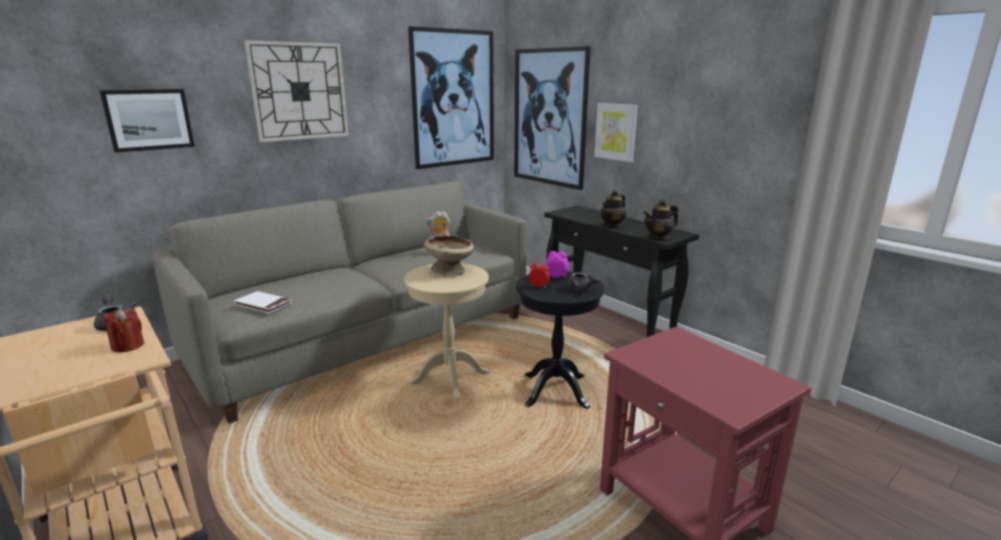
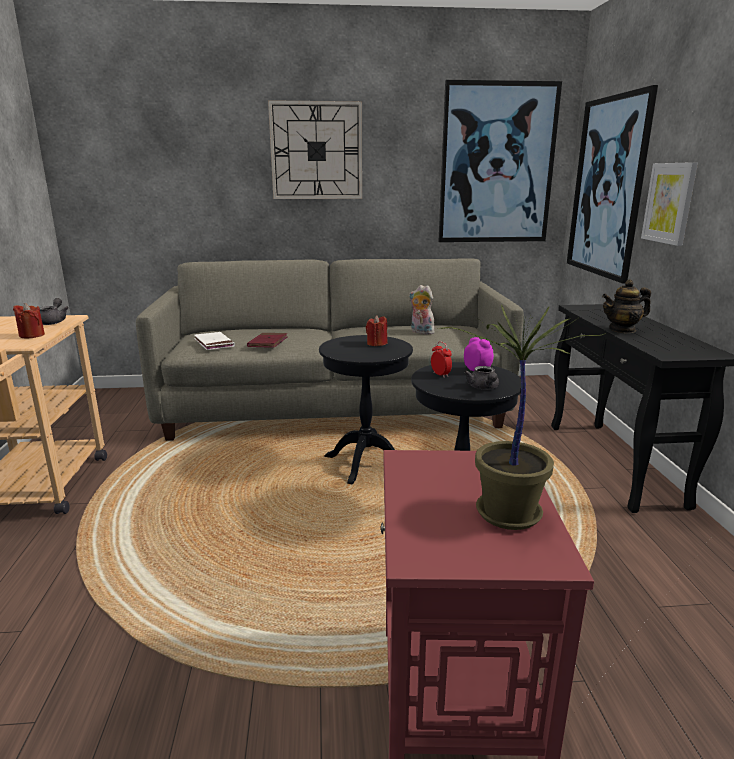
camera: 35 degrees right, 0 degrees up
picture [100,89,195,153] -> none
beige side table [404,263,490,400] -> black side table [319,335,413,484]
beige bowl [424,235,474,276] -> red candle [366,316,387,346]
teapot [644,199,678,241] -> none
none -> red book [247,333,287,348]
none -> potted plant [438,305,606,530]

